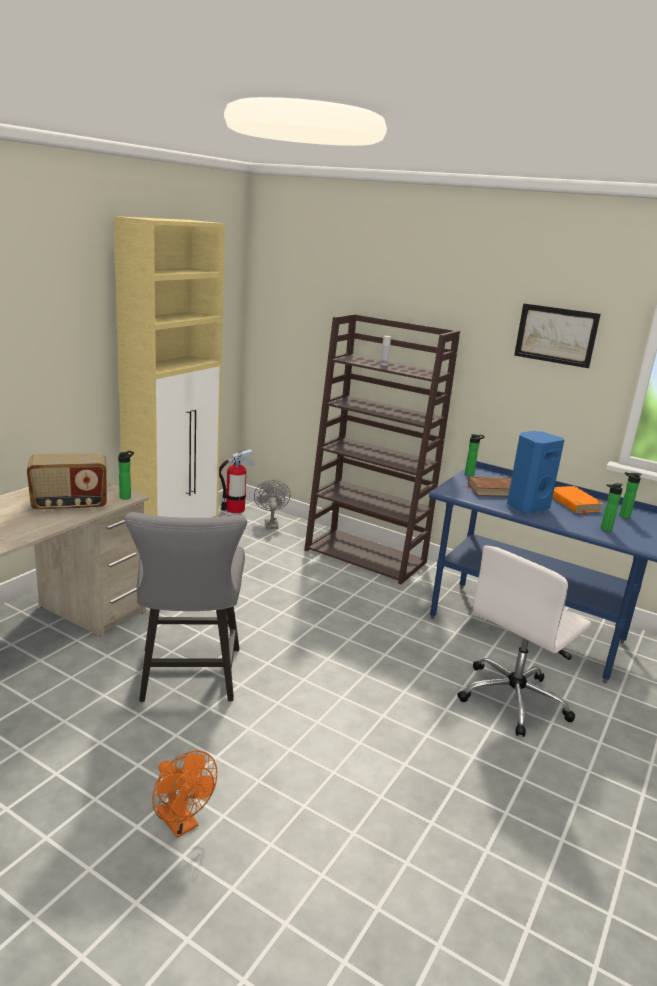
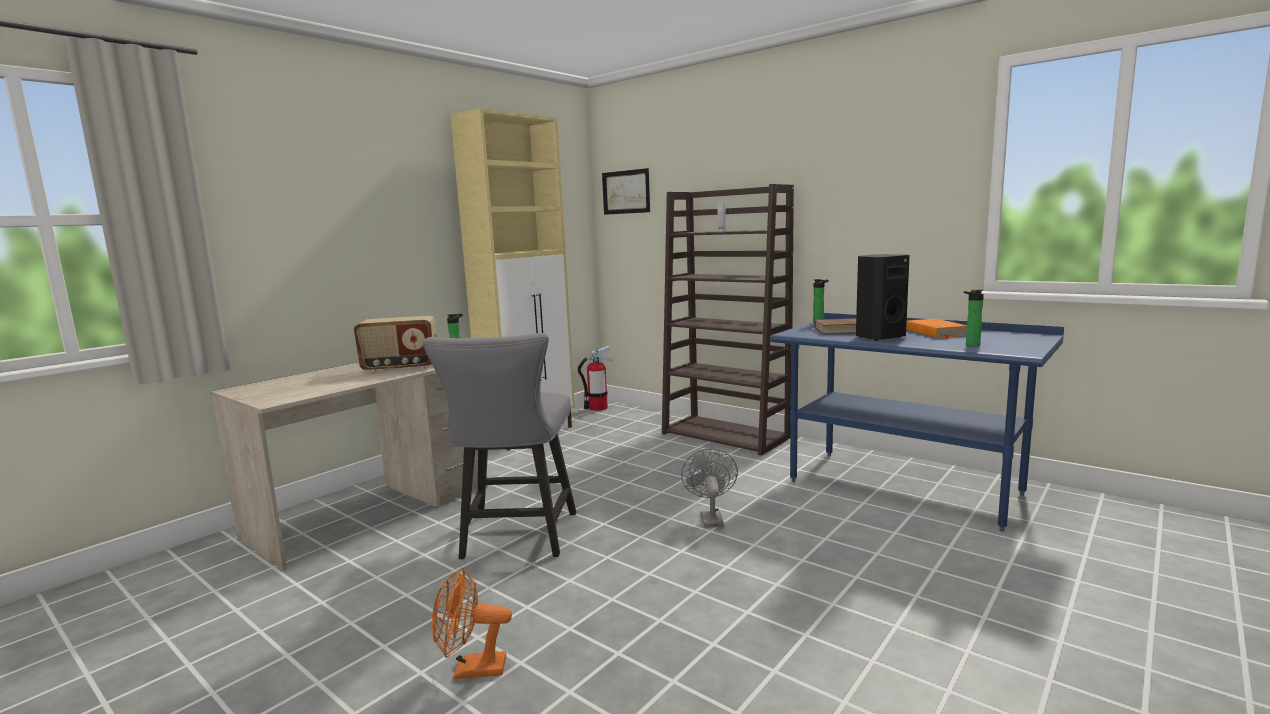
camera: 10 degrees right, 10 degrees down
orange fan [152,751,217,838] -> orange fan turned 120 degrees clockwise [432,567,512,679]
grey fan [254,480,290,529] -> grey fan moved to [681,449,738,528]
white office chair [457,545,591,737] -> none
blue speaker [507,431,564,514] -> black speaker [856,254,910,341]
picture [514,303,601,368] -> picture moved to [602,168,650,215]
bottle [619,472,642,519] -> none

